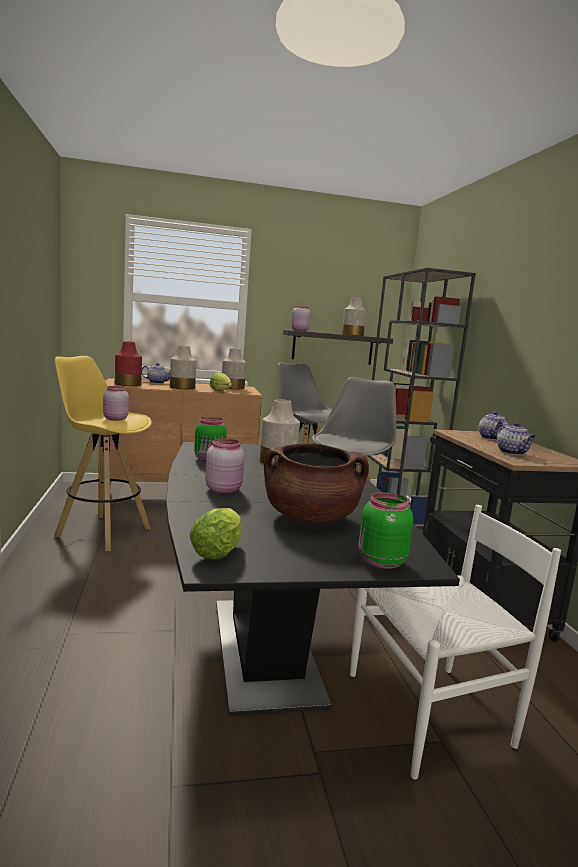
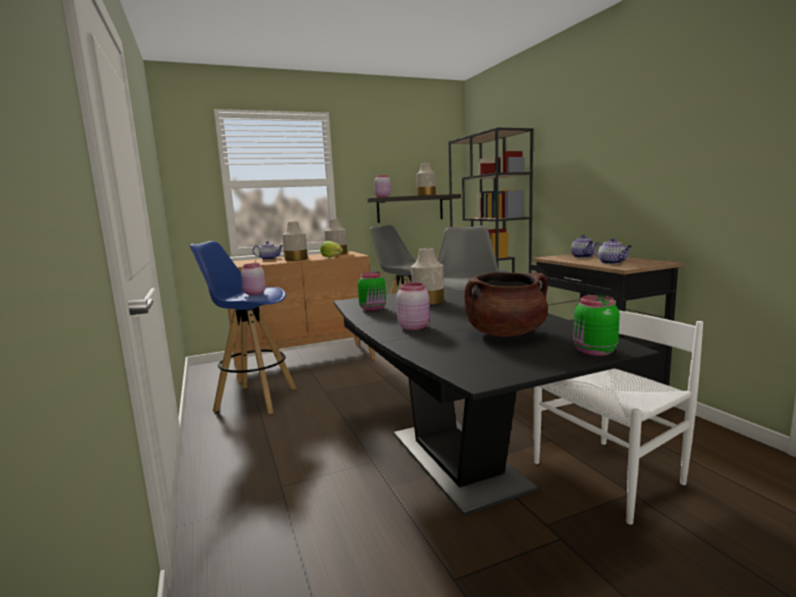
camera: 10 degrees left, 0 degrees up
yellow stool [54,356,152,552] -> blue stool [190,241,297,414]
red vase [115,341,142,386] -> none
lettuce [190,508,241,559] -> none

